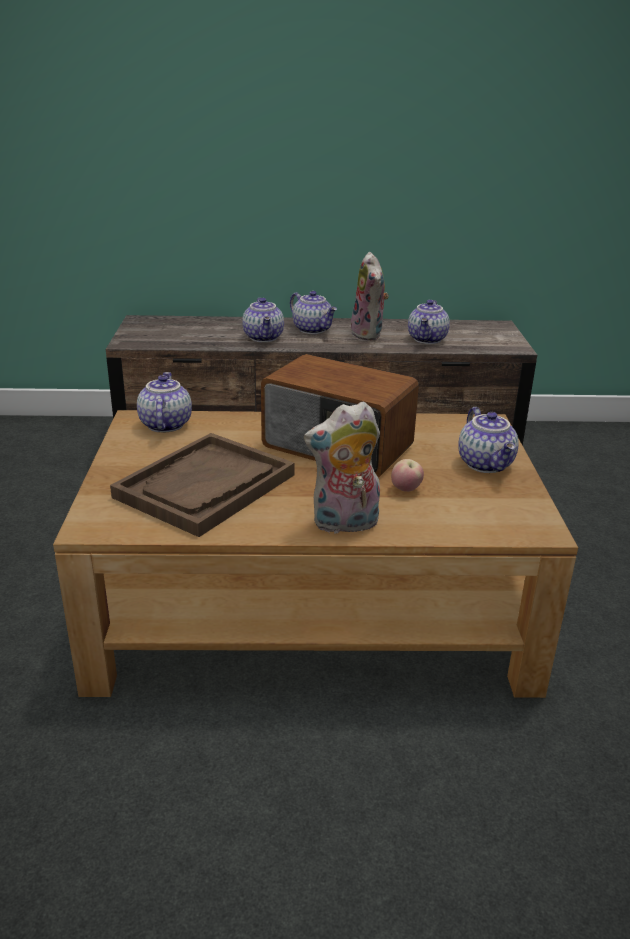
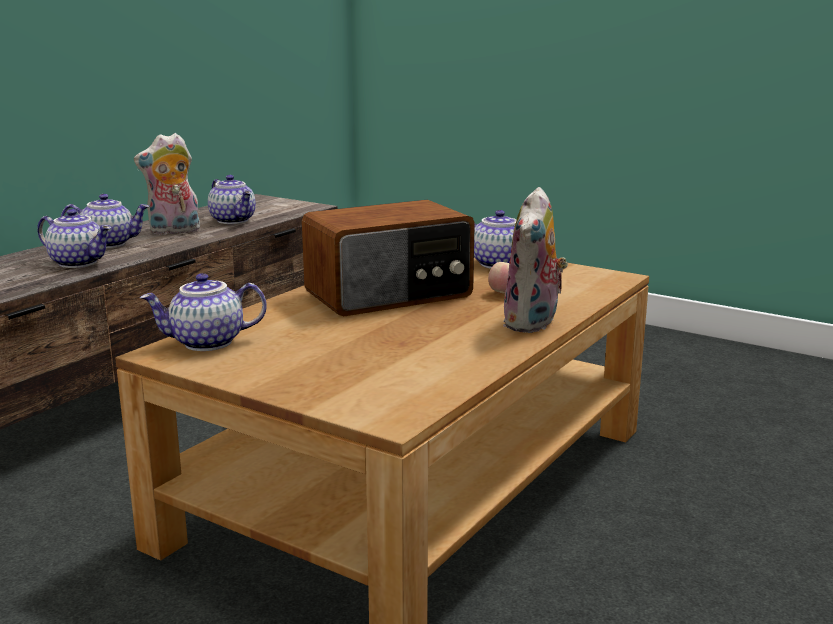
camera: 55 degrees left, 10 degrees down
brown tray [110,433,295,537] -> none
teapot [137,372,192,432] -> teapot turned 45 degrees counterclockwise [140,273,267,351]
plush toy [351,252,389,341] -> plush toy turned 135 degrees clockwise [134,133,200,235]

